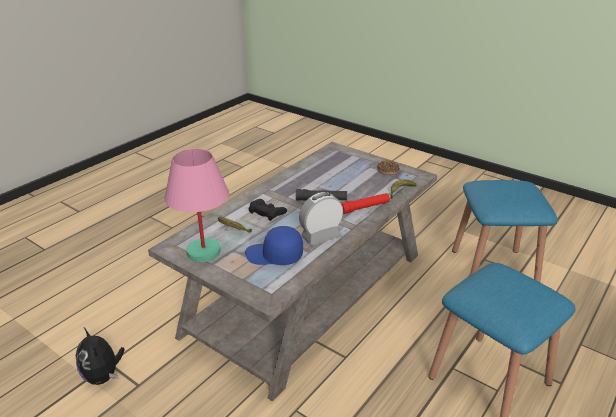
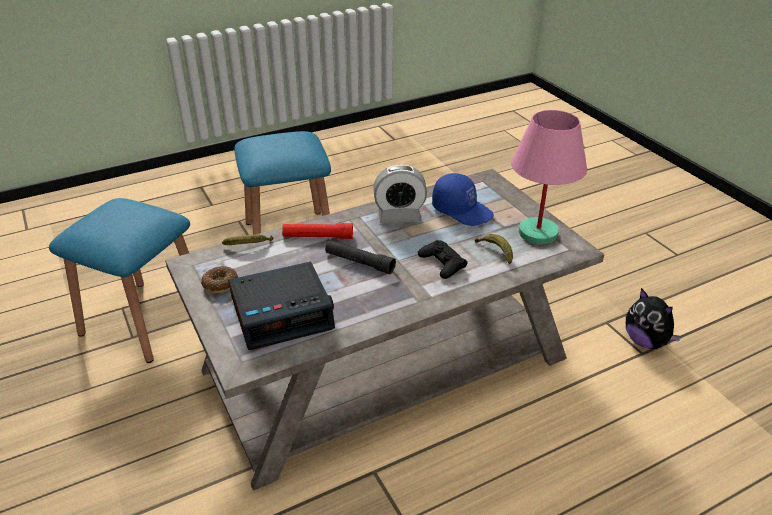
camera: 155 degrees left, 5 degrees up
plush toy [76,328,125,385] -> plush toy turned 150 degrees clockwise [626,288,682,349]
none -> alarm clock [229,262,335,350]

